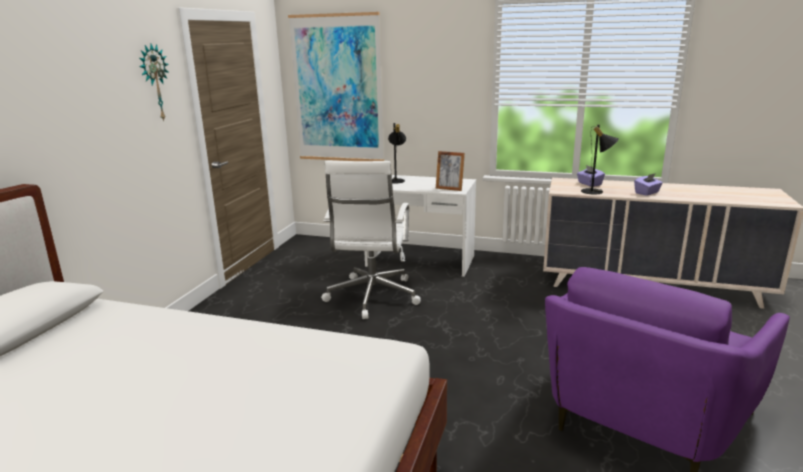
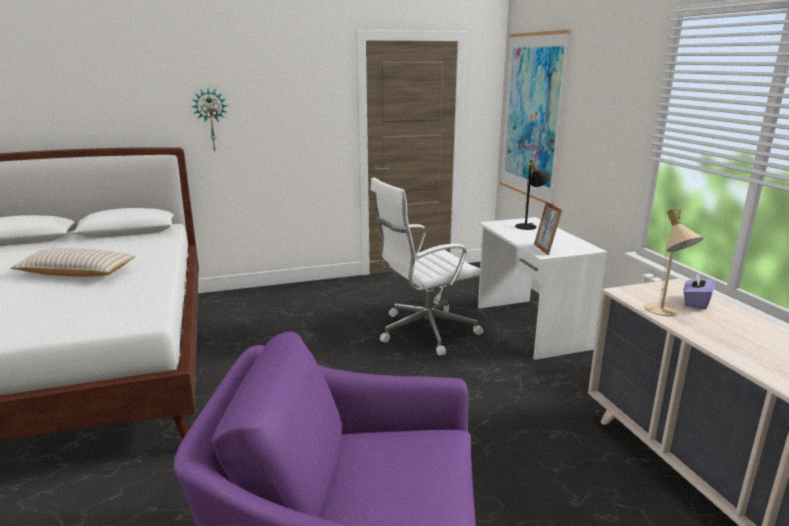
camera: 55 degrees right, 0 degrees up
wall clock [139,44,169,121] -> wall clock moved to [191,88,228,151]
black table lamp [581,124,619,195] -> beige table lamp [644,208,703,316]
purple tissue box [634,173,663,196] -> none
none -> beige pillow [10,248,136,277]

